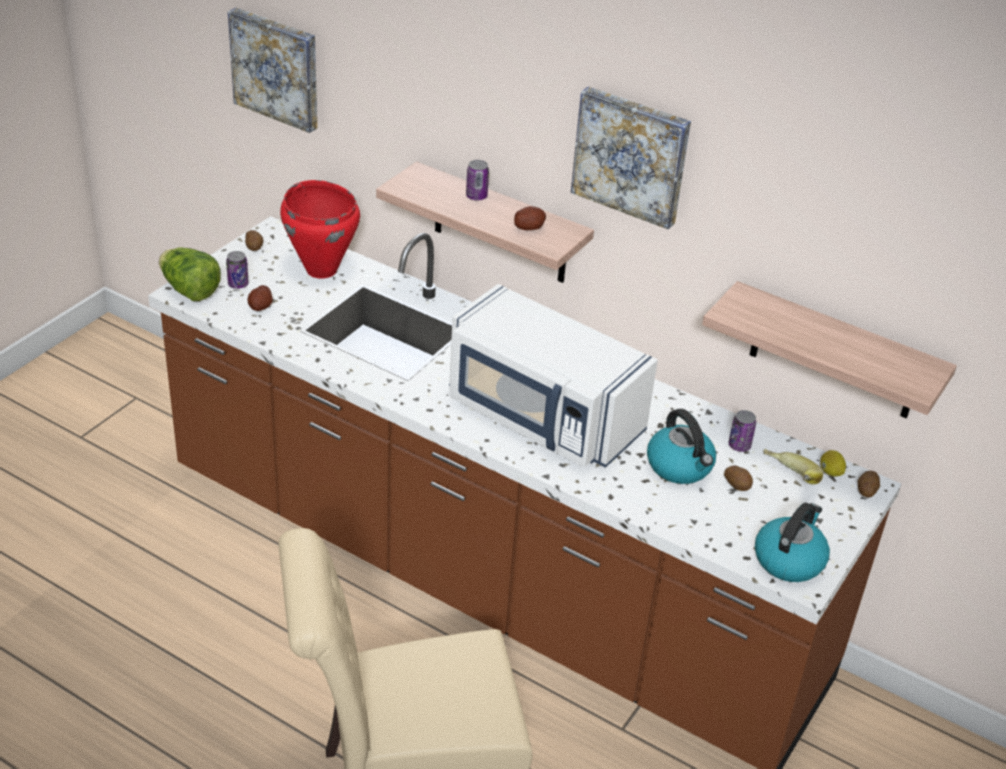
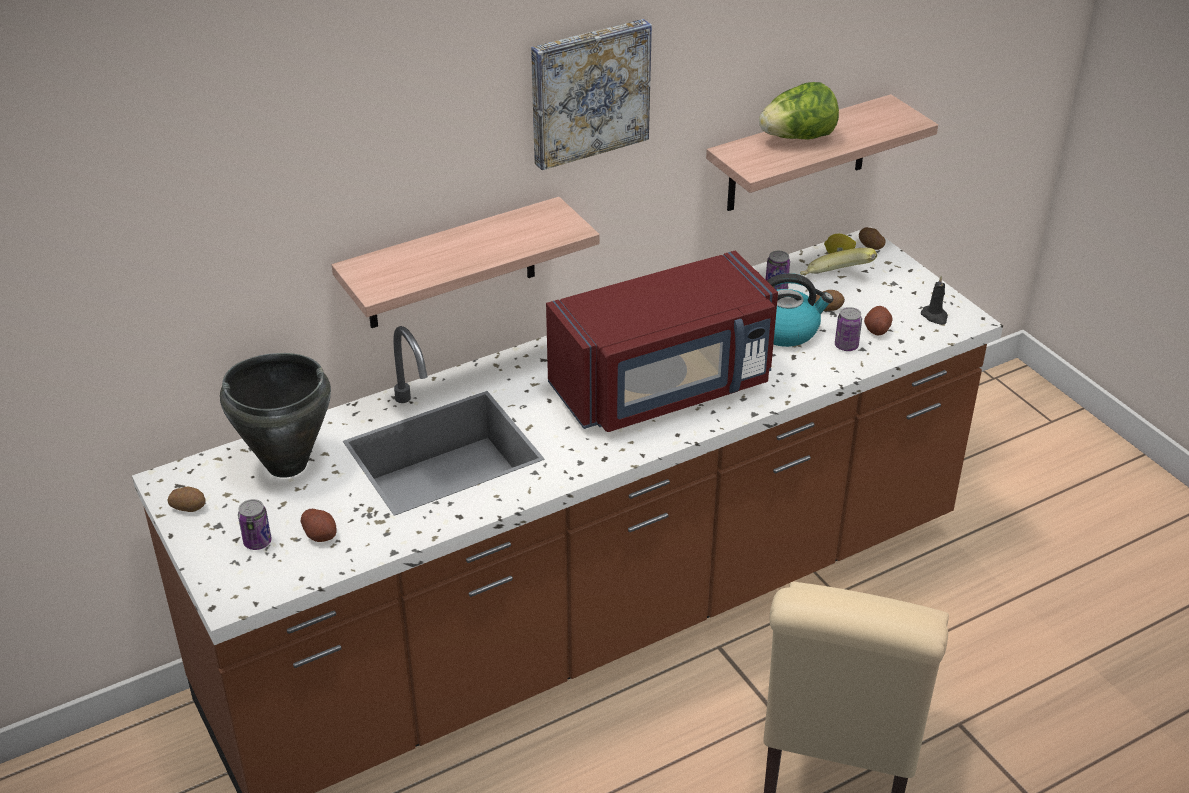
camera: 60 degrees left, 0 degrees up
lettuce [159,248,221,301] -> lettuce moved to [759,82,839,139]
picture [228,8,317,133] -> none
red cooking pot [280,180,360,279] -> black cooking pot [220,353,331,478]
white microwave [449,284,658,467] -> red microwave [546,251,778,432]
can [466,160,489,201] -> can moved to [835,307,862,351]
potato [514,206,546,230] -> potato moved to [864,306,893,335]
kettle [755,503,830,582] -> black candle [921,276,948,325]

